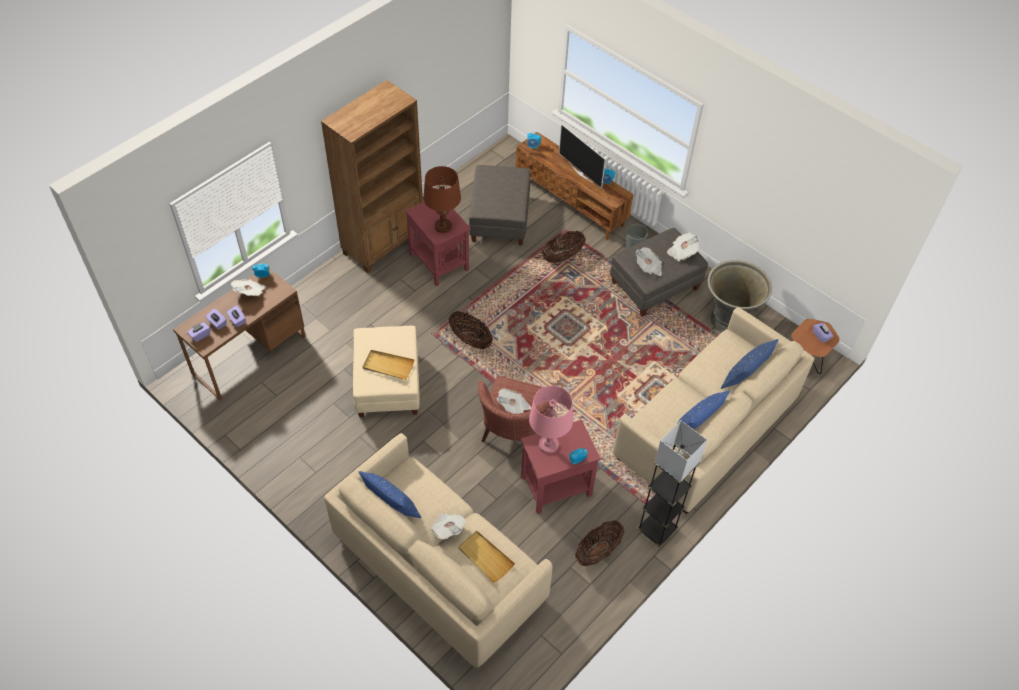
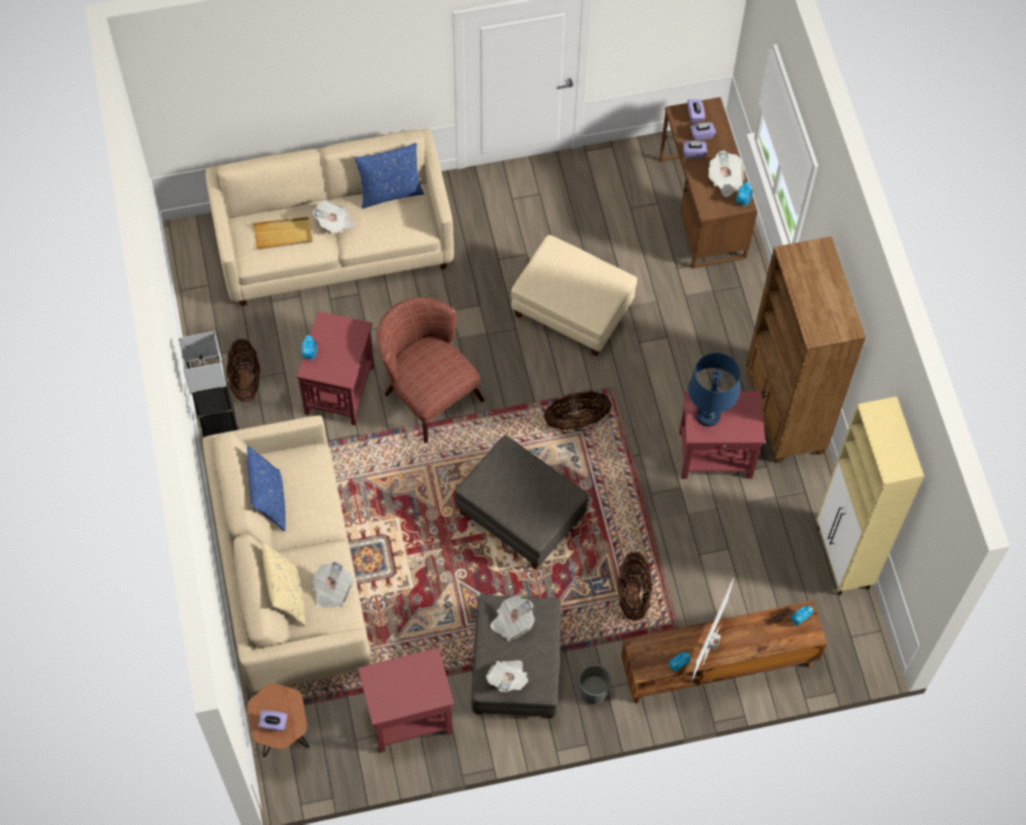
camera: 125 degrees right, 10 degrees up
beige tray [363,350,415,380] -> none
brown table lamp [423,166,461,233] -> blue table lamp [688,353,740,426]
grey ottoman [469,165,530,245] -> grey ottoman moved to [455,435,589,569]
newspaper [497,388,531,414] -> newspaper moved to [312,561,353,608]
pink table lamp [529,386,573,454] -> none
television [559,124,606,189] -> television turned 60 degrees counterclockwise [690,577,734,684]
grey planter [707,260,772,332] -> red side table [358,647,454,753]
blue pillow [721,339,778,389] -> beige pillow [262,542,305,626]
none -> beige cabinet [816,396,924,595]

